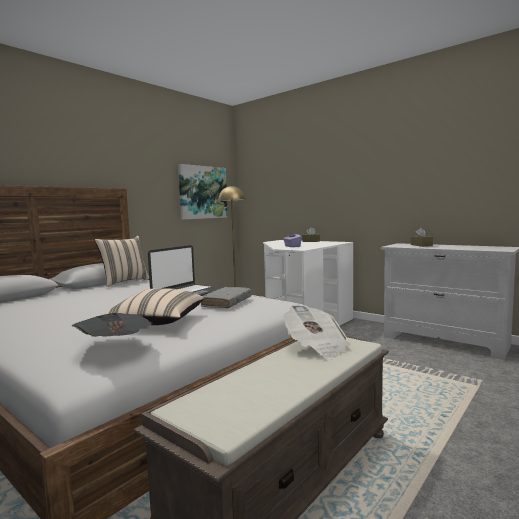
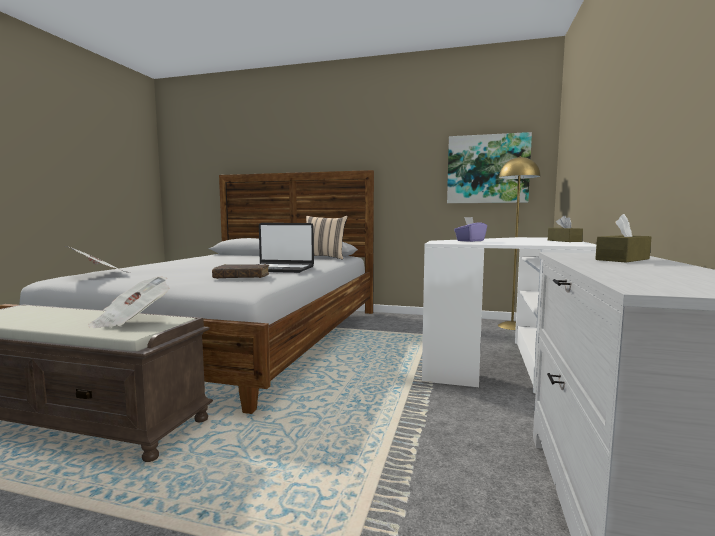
camera: 65 degrees right, 0 degrees up
beige pillow [99,288,204,325] -> none
grey book [201,287,251,308] -> brown book [212,264,269,279]

